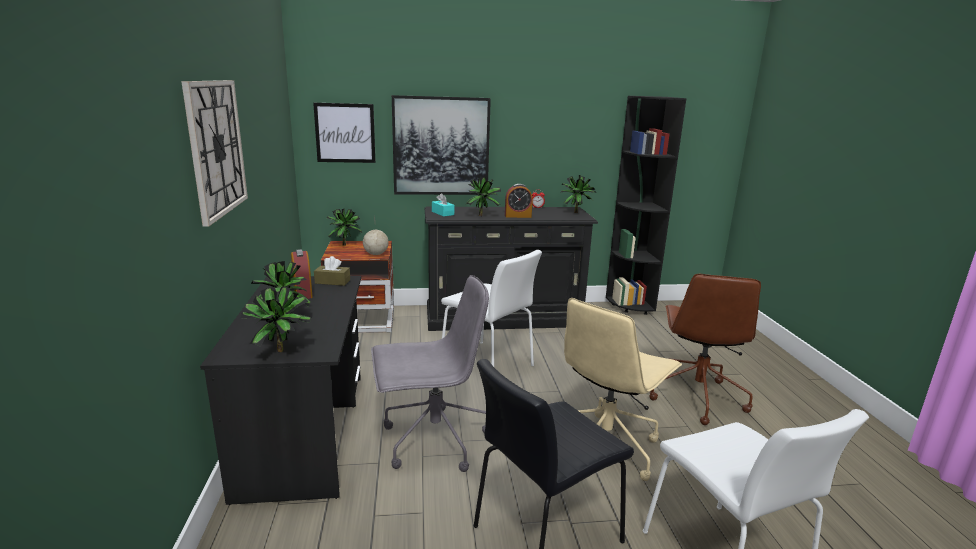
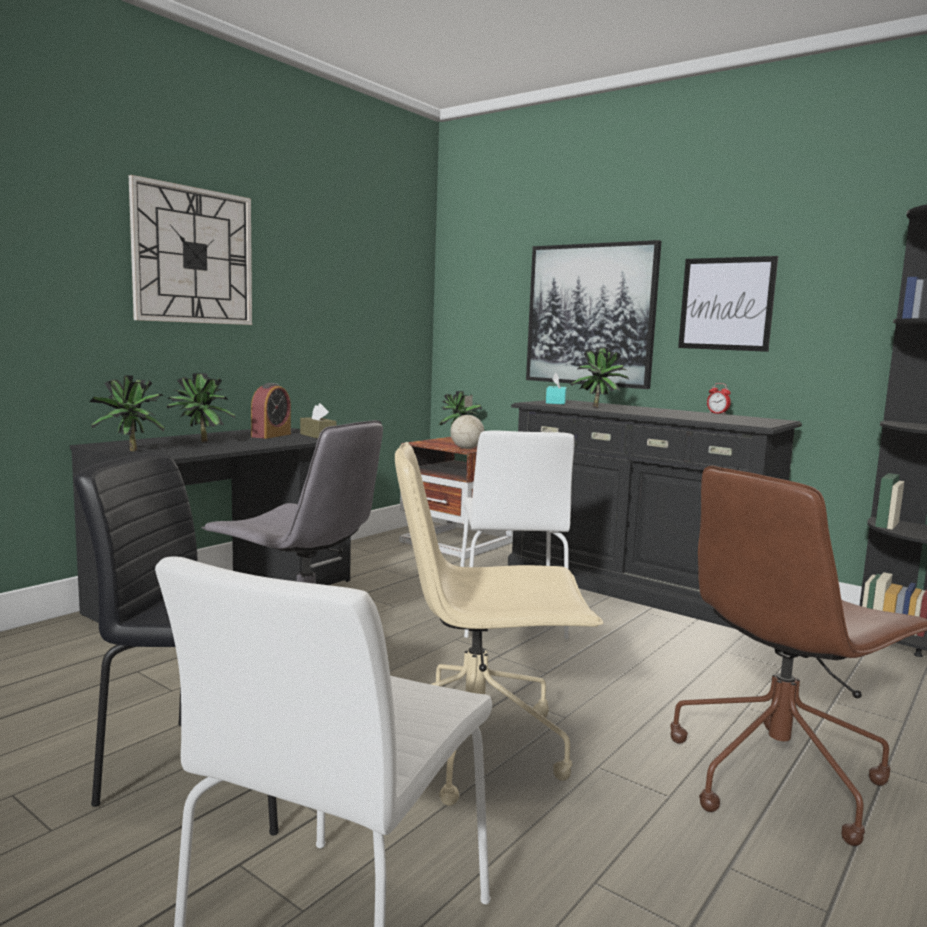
camera: 45 degrees right, 10 degrees down
picture [313,103,376,163] -> picture moved to [678,256,778,352]
alarm clock [505,184,533,218] -> none
potted plant [560,175,595,213] -> none

